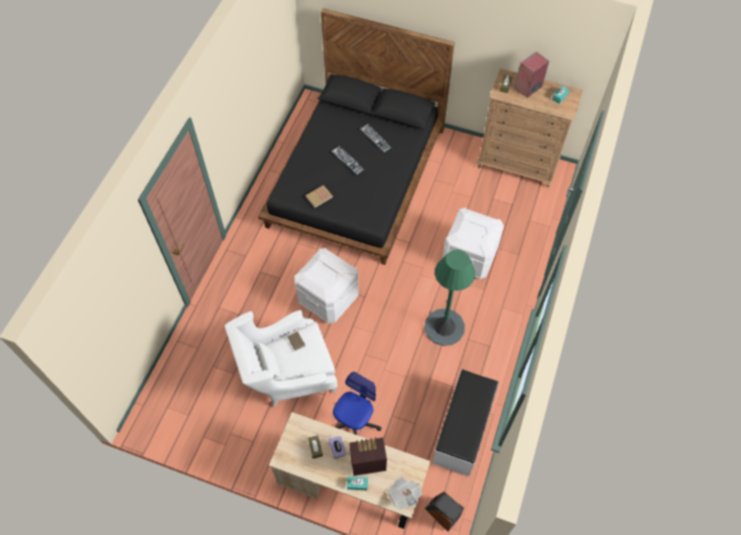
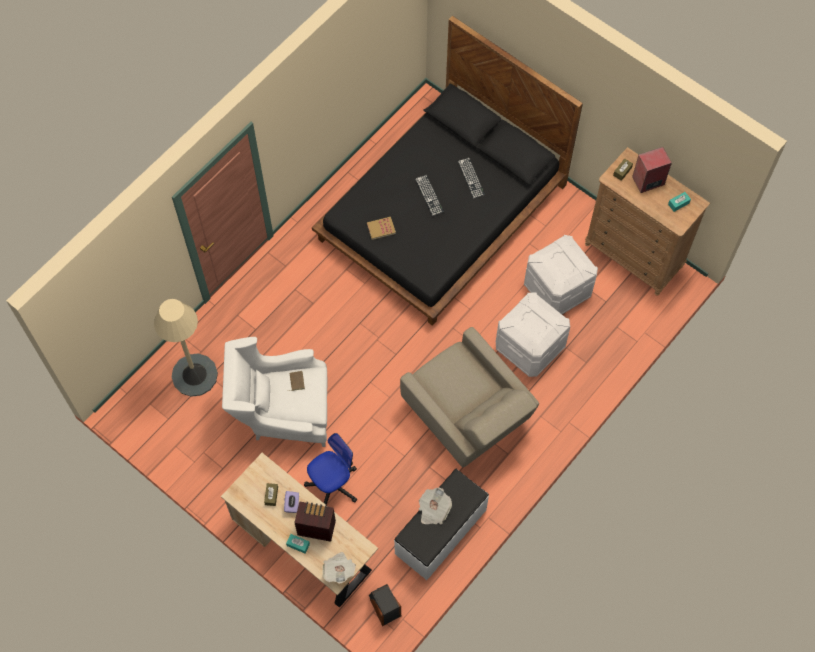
camera: 20 degrees right, 5 degrees up
white storage box [294,248,359,324] -> white storage box moved to [524,235,598,314]
green floor lamp [424,249,475,346] -> beige armchair [400,327,539,467]
none -> beige floor lamp [154,299,218,397]
none -> newspaper [419,488,452,524]

